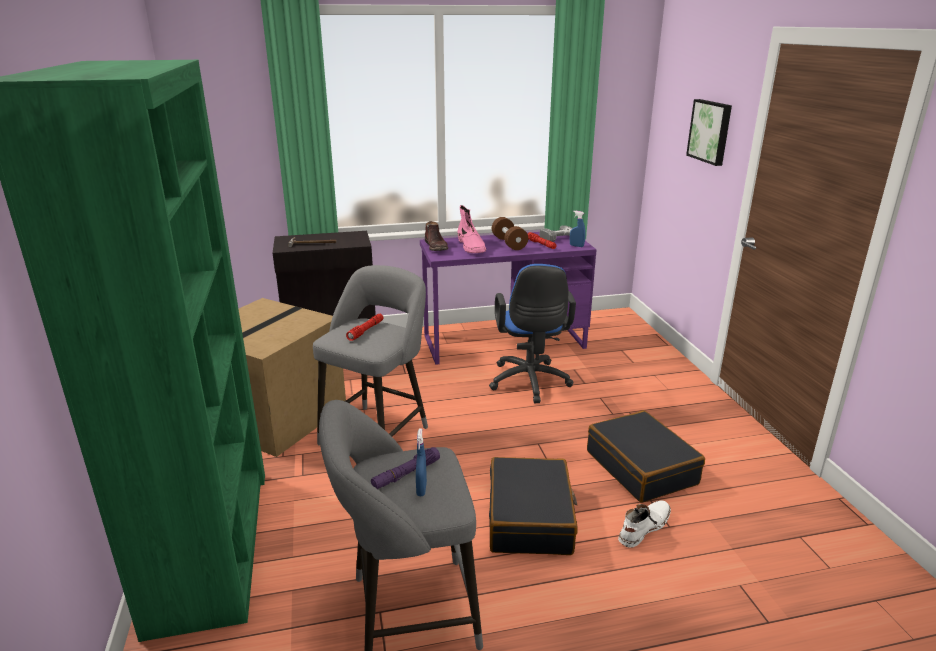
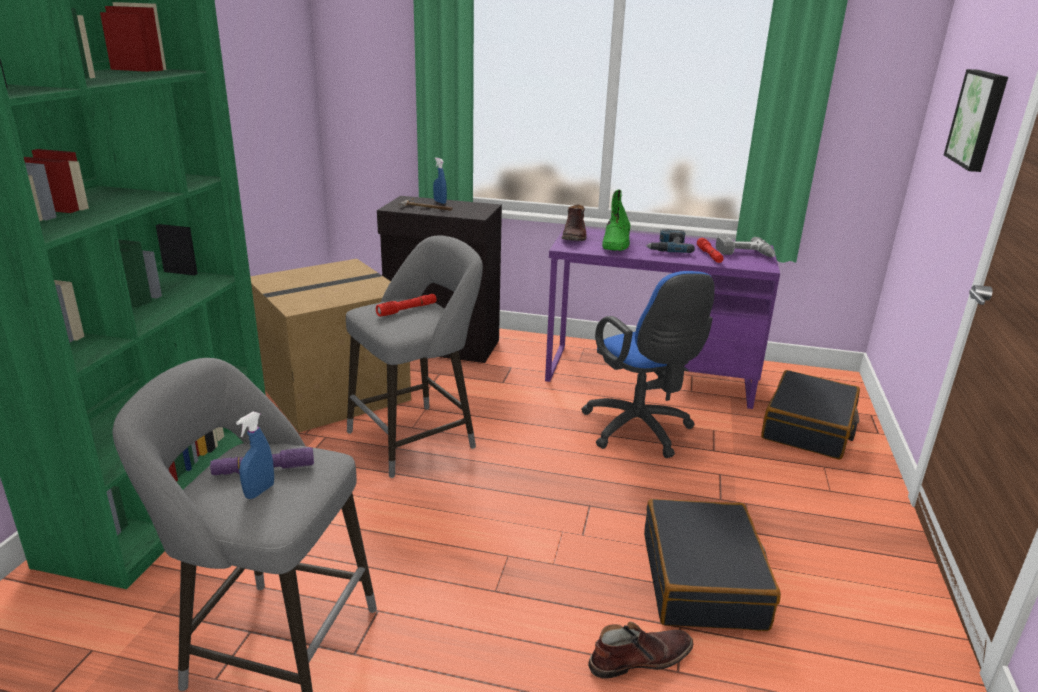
camera: 25 degrees right, 0 degrees up
pink boot [457,205,486,253] -> green boot [602,189,630,251]
blue office chair [489,264,576,403] -> blue office chair turned 45 degrees counterclockwise [581,271,715,458]
black suitcase [489,457,578,555] -> black suitcase moved to [761,370,860,460]
brown dumbbell [492,217,528,250] -> power drill [646,229,695,253]
blue spray bottle [570,211,586,247] -> blue spray bottle moved to [433,158,447,204]
white boot [618,500,671,548] -> brown boot [588,622,693,678]

